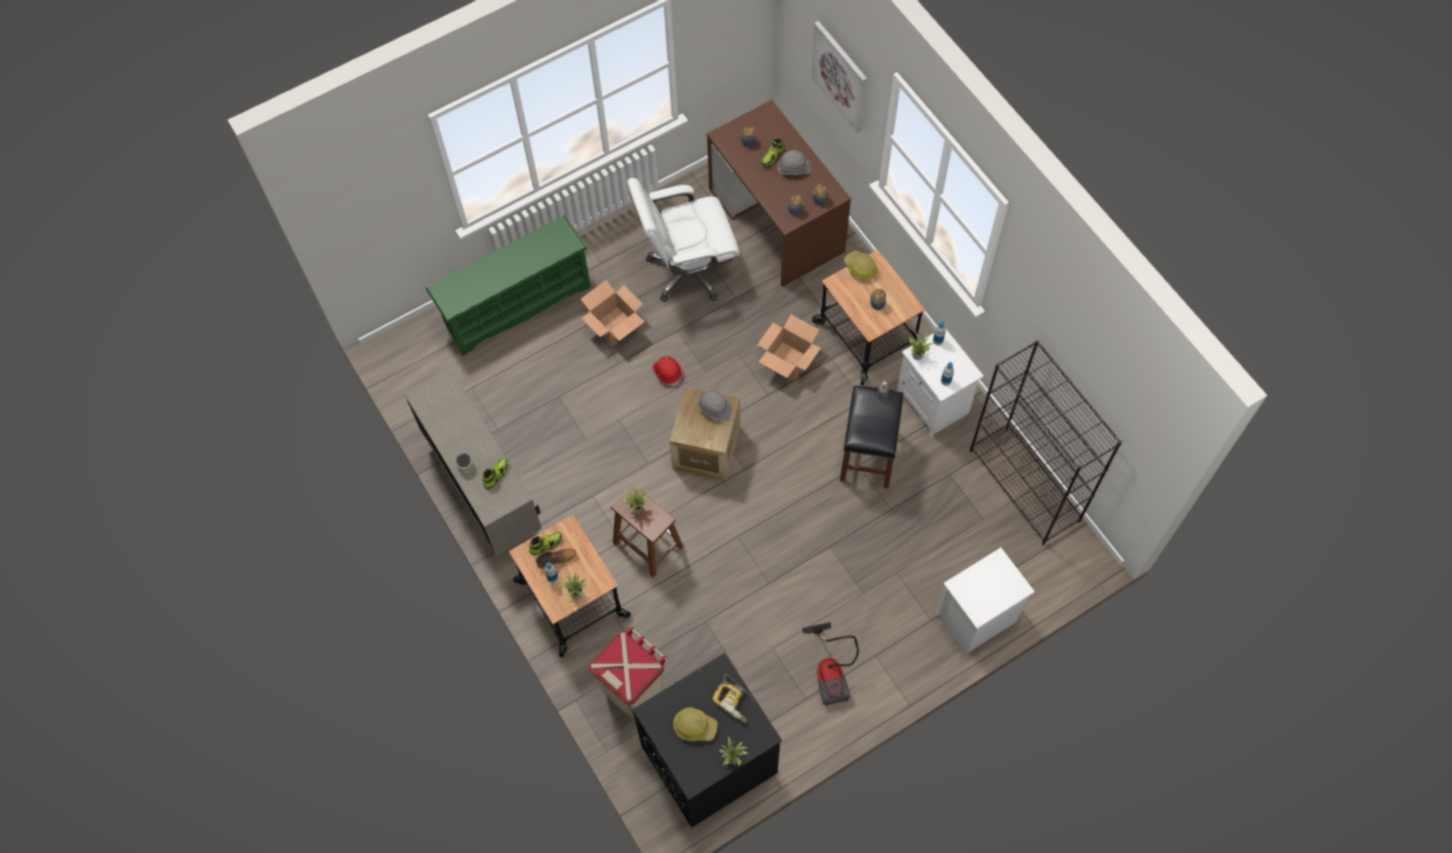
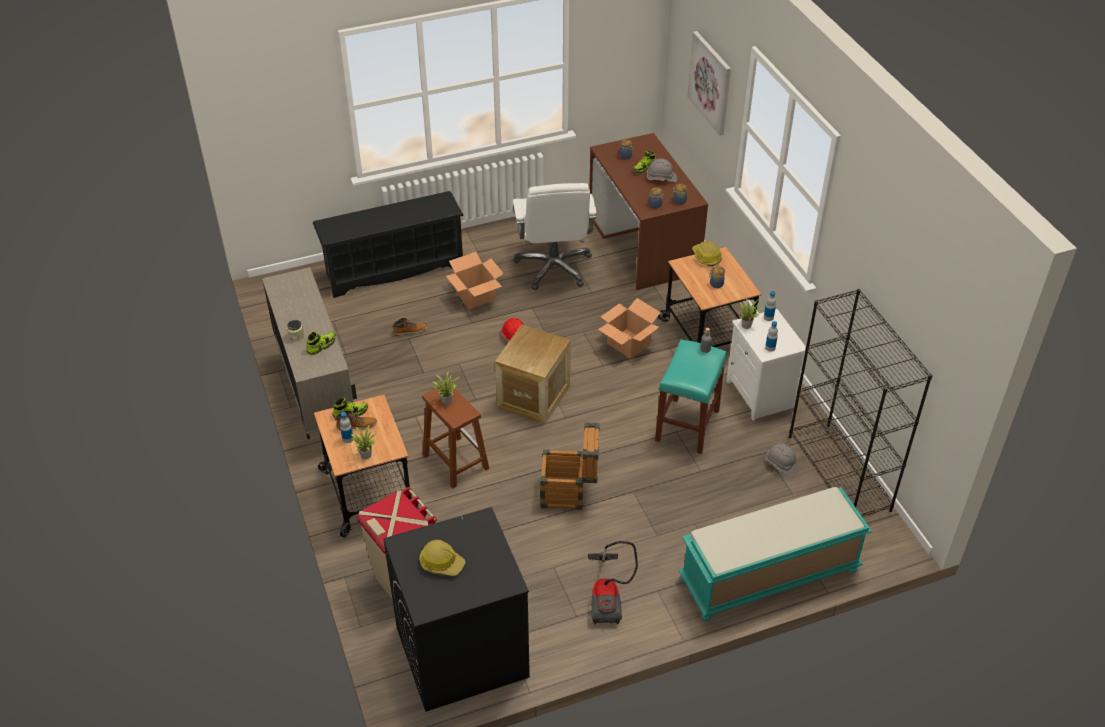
camera: 10 degrees right, 20 degrees down
green shoe rack [426,216,591,356] -> black shoe rack [313,191,464,298]
white office chair [627,178,740,302] -> white office chair turned 90 degrees counterclockwise [512,183,597,290]
grey hard hat [698,390,733,422] -> grey hard hat moved to [766,443,800,476]
power drill [713,673,754,723] -> none
potted plant [719,737,748,767] -> none
black stool [840,385,904,488] -> turquoise stool [655,339,727,454]
white nightstand [936,548,1035,654] -> turquoise bench [678,487,872,621]
none -> boot [392,318,427,336]
none -> crate [540,422,600,510]

